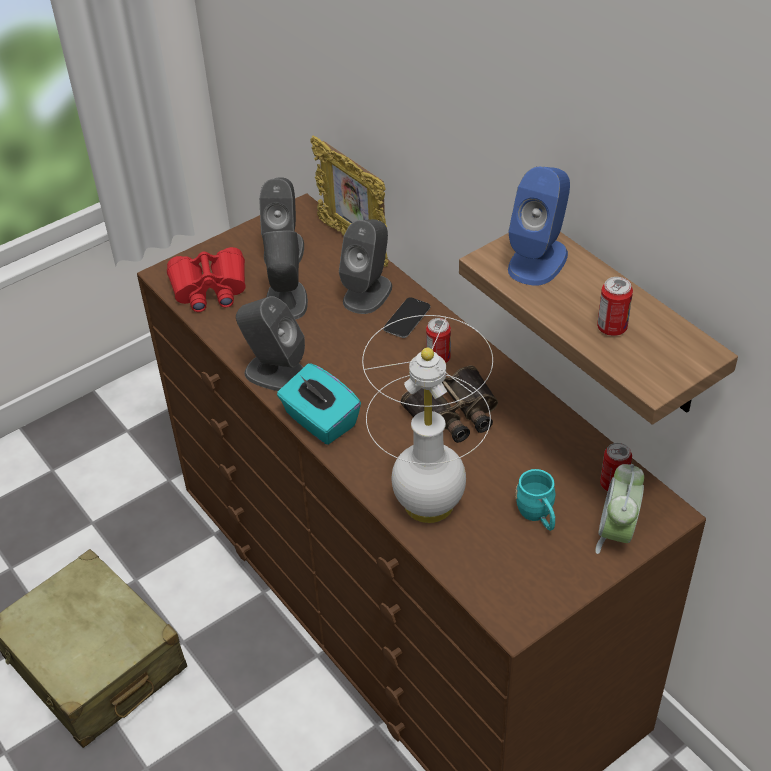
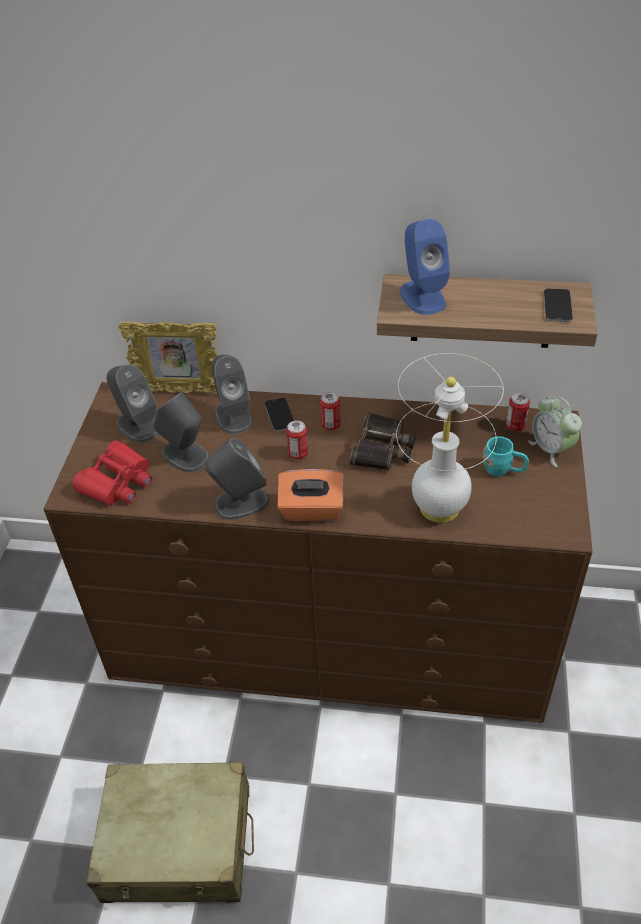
camera: 45 degrees left, 0 degrees up
turquoise tissue box [277,363,361,445] -> orange tissue box [277,469,344,521]
can [597,277,633,336] -> can moved to [286,420,308,459]
none -> phone [544,289,573,322]

